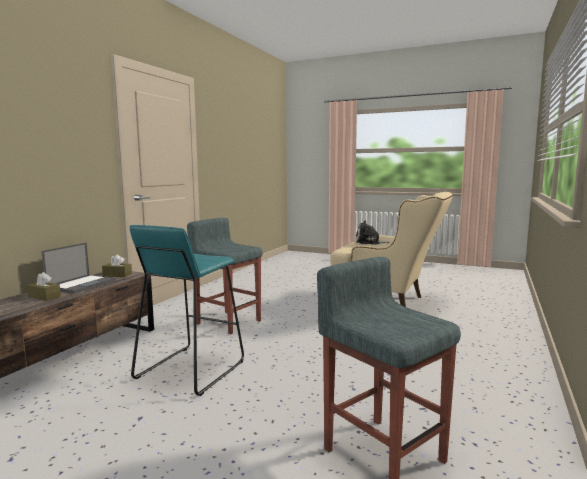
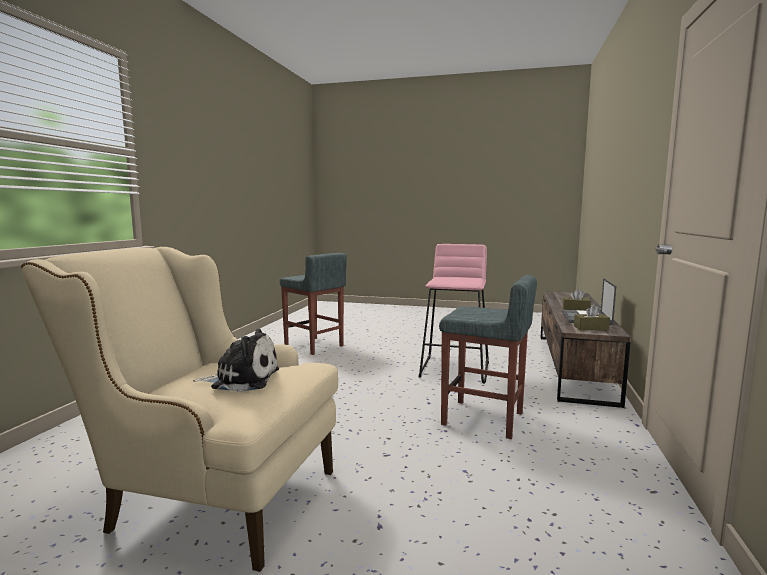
camera: 170 degrees right, 0 degrees up
turquoise stool [130,225,244,396] -> pink stool [419,244,489,384]

